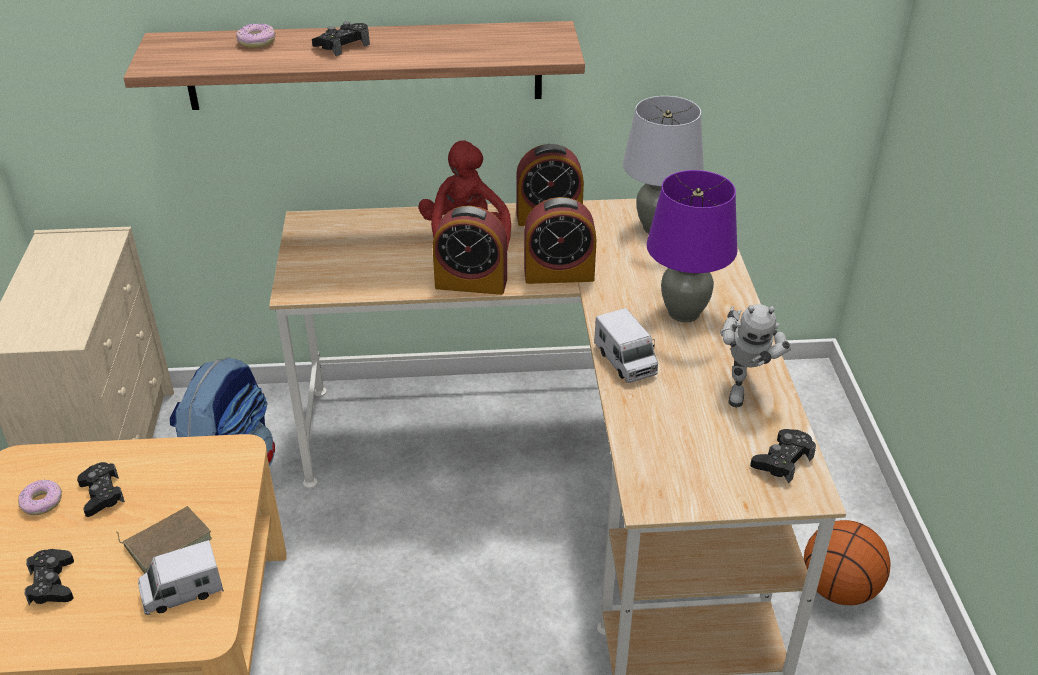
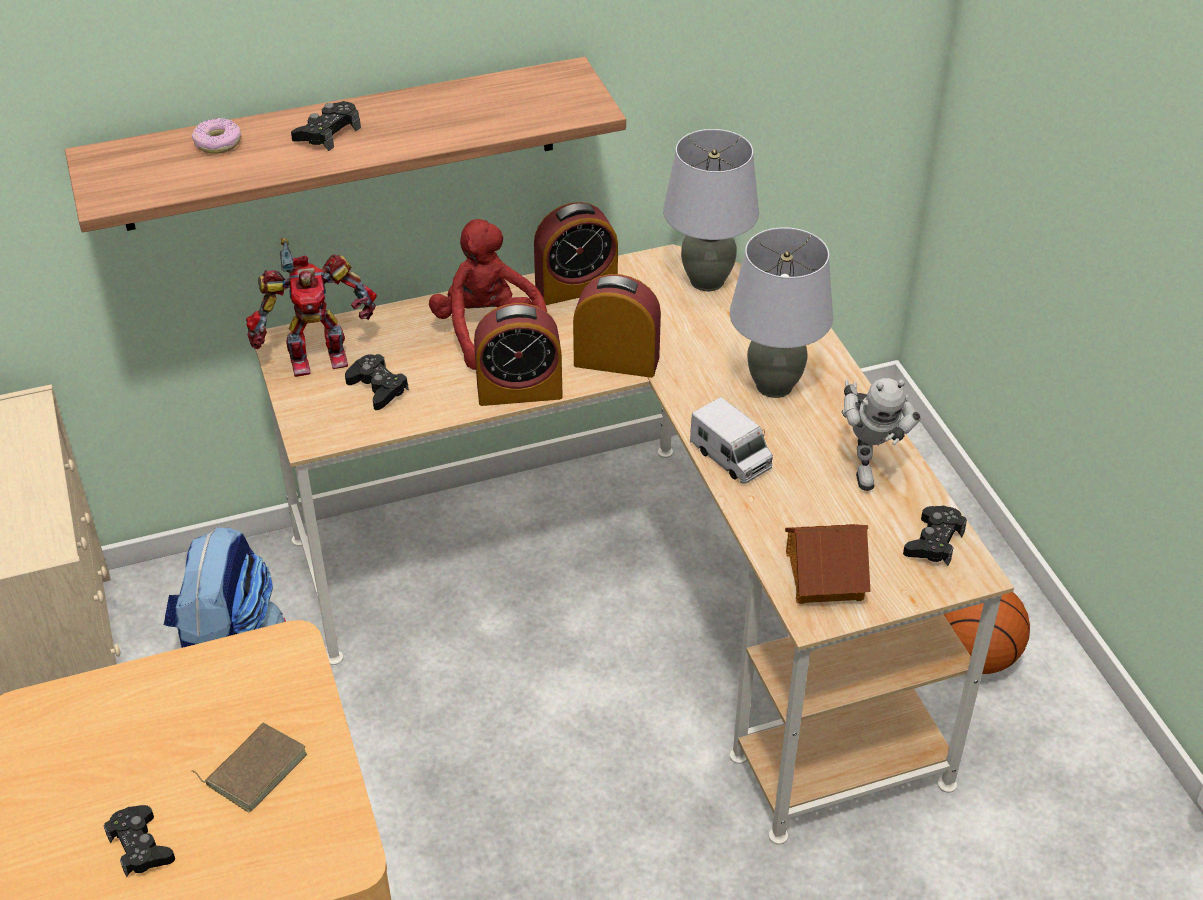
camera: 15 degrees left, 5 degrees up
donut [18,480,62,515] -> none
black game controller [77,462,125,517] -> black game controller moved to [345,354,409,410]
toy truck [138,540,224,615] -> none
alarm clock [524,197,597,284] -> alarm clock turned 150 degrees counterclockwise [573,274,661,378]
purple table lamp [647,170,737,322] -> grey table lamp [730,227,833,398]
none -> toy robot [246,238,377,377]
none -> toy house [785,524,871,604]

